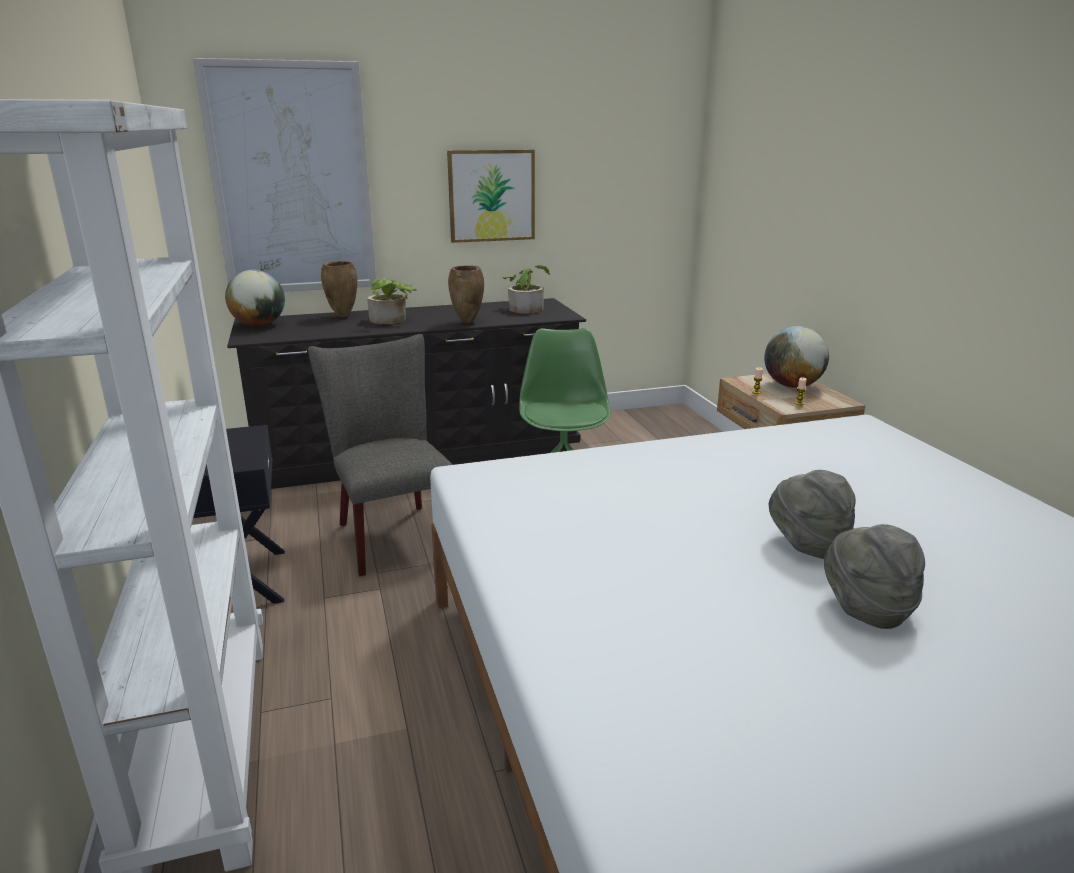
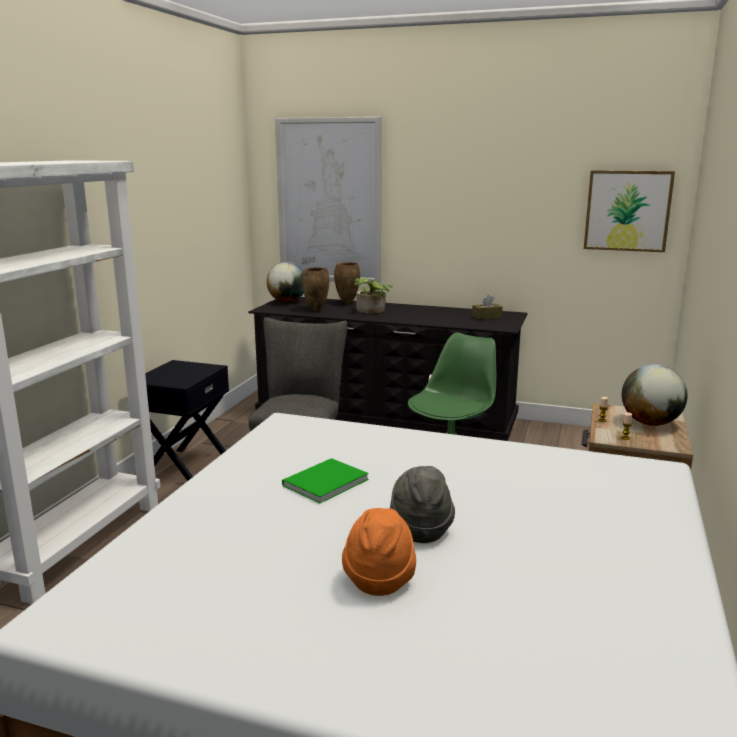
camera: 35 degrees right, 5 degrees down
picture [447,150,535,243] -> picture moved to [584,170,675,252]
brown vase [448,266,484,323] -> brown vase moved to [302,267,330,312]
potted plant [502,265,550,314] -> brown tissue box [472,295,503,320]
grey hat [824,524,925,629] -> orange hat [342,508,416,596]
none -> green book [282,458,369,503]

